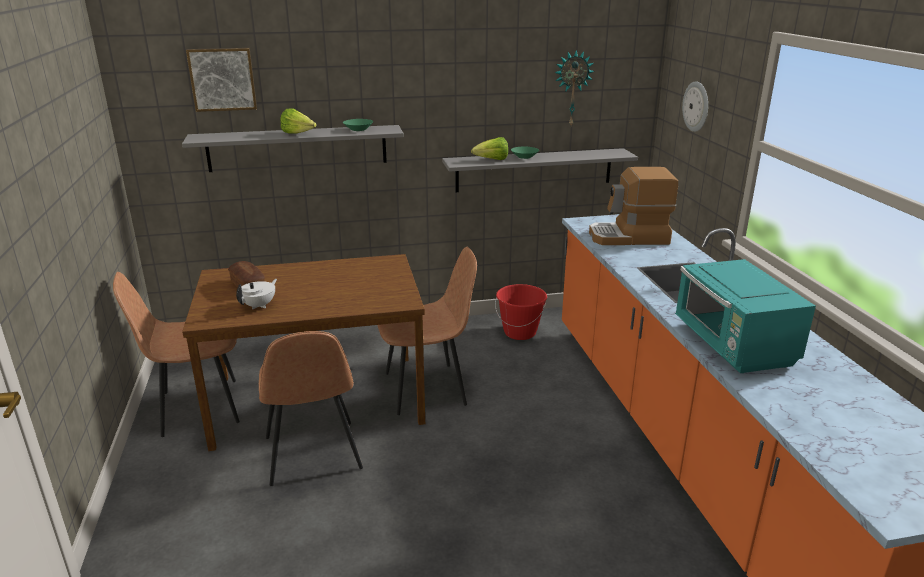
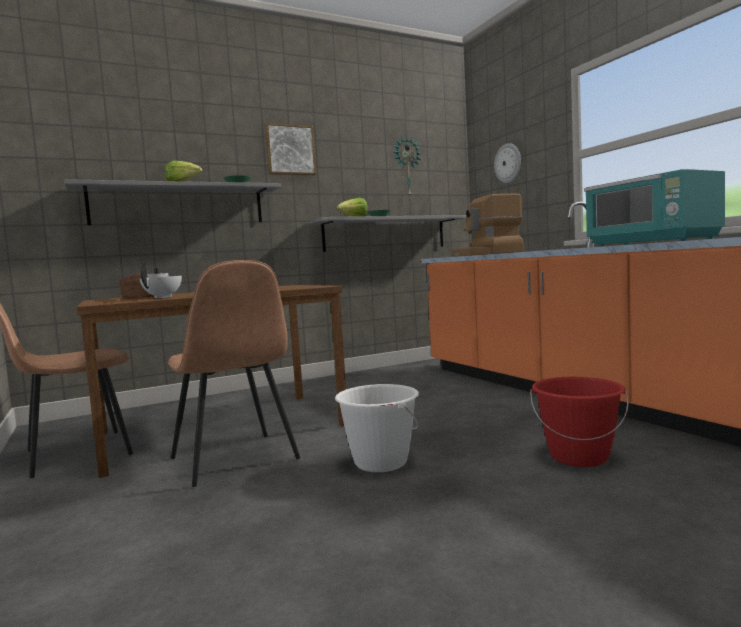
camera: 15 degrees left, 20 degrees down
picture [186,48,257,112] -> picture moved to [265,123,316,175]
brown chair [378,247,477,415] -> none
red bucket [495,284,547,340] -> red bucket moved to [530,377,628,467]
none -> white bucket [335,384,419,472]

